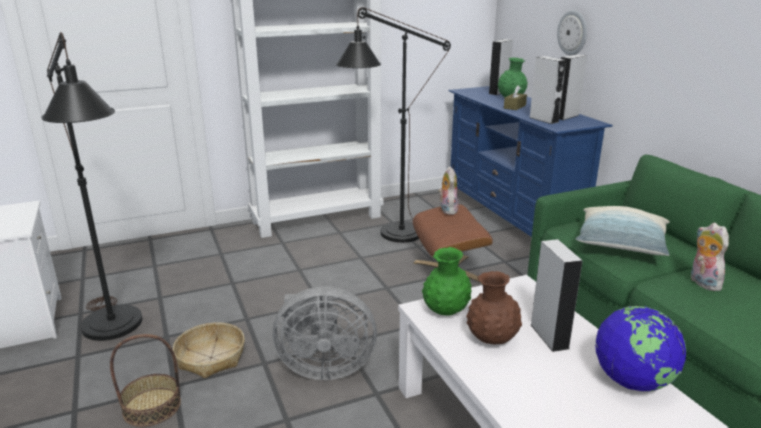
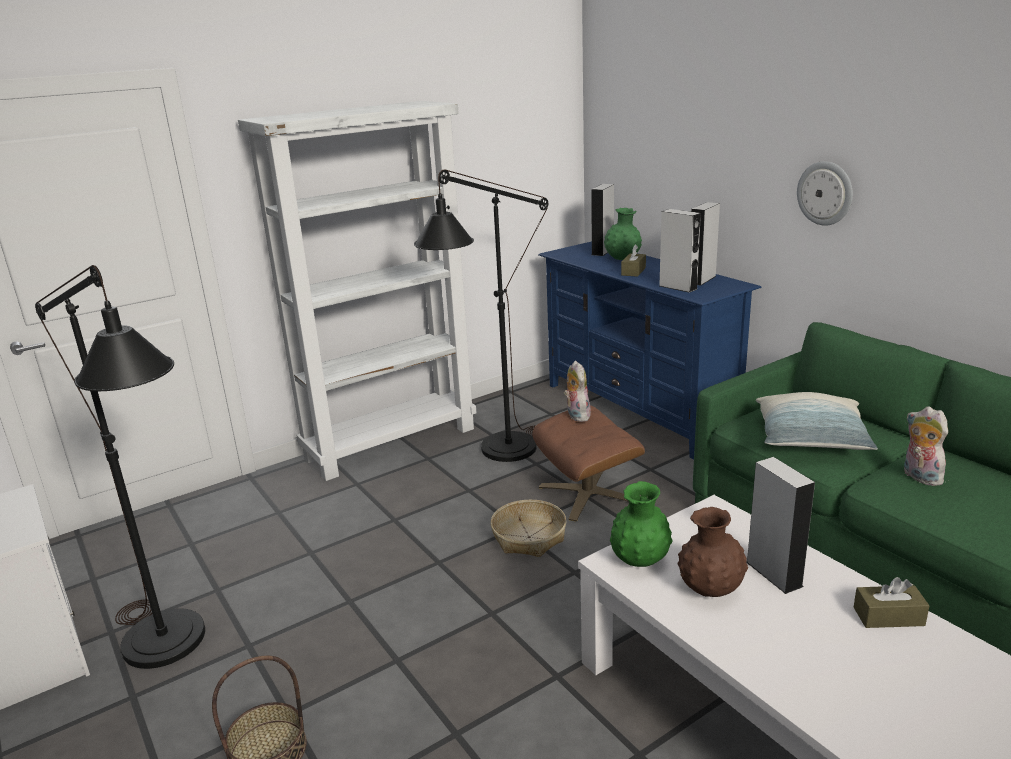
camera: 10 degrees left, 0 degrees up
basket [173,322,245,378] -> basket moved to [491,500,566,557]
grey fan [273,286,377,380] -> none
wall clock [557,10,587,55] -> wall clock moved to [797,161,853,226]
globe [595,305,686,392] -> brown tissue box [854,577,930,628]

